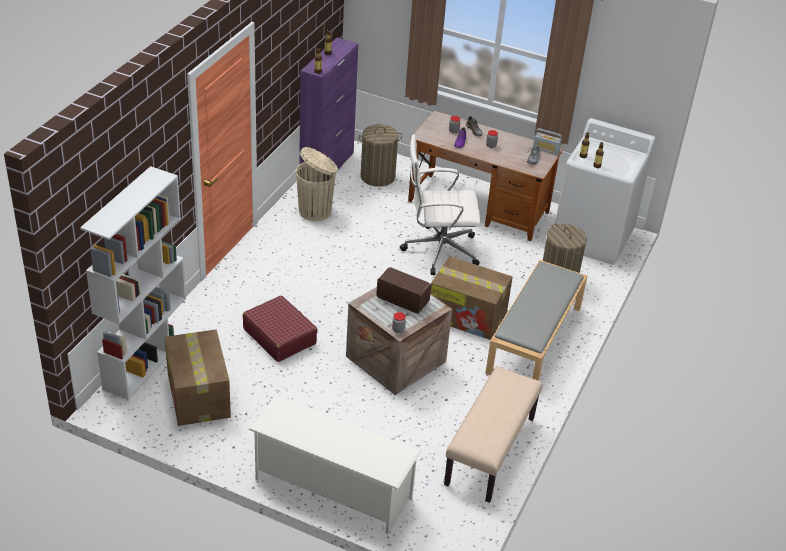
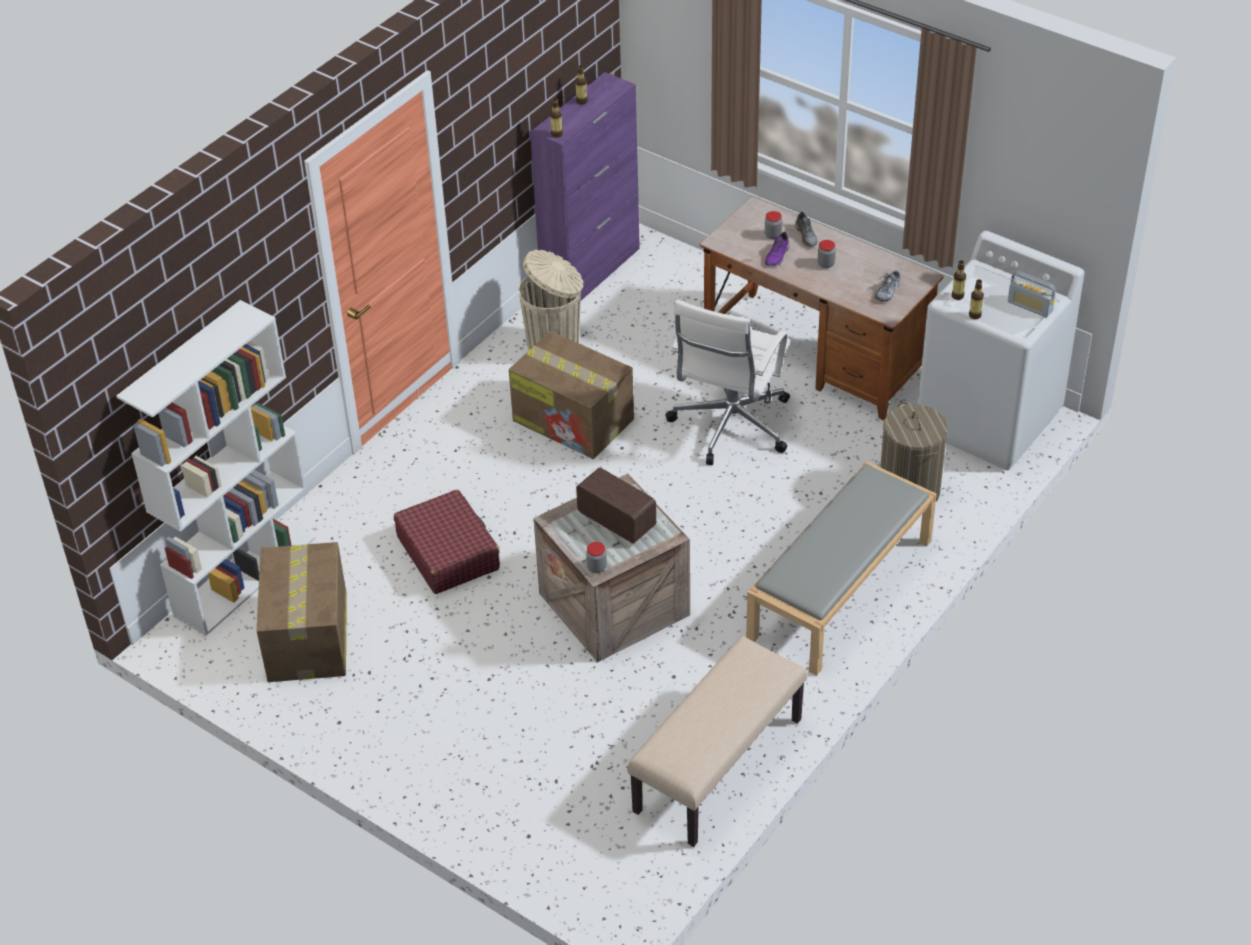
camera: 15 degrees right, 5 degrees up
white shoe rack [248,395,421,534] -> none
laundry basket [358,124,402,187] -> none
white office chair [400,134,480,275] -> white office chair turned 75 degrees counterclockwise [666,300,790,465]
cardboard box [430,256,513,340] -> cardboard box moved to [509,331,634,459]
radio [533,128,562,155] -> radio moved to [1008,271,1056,317]

